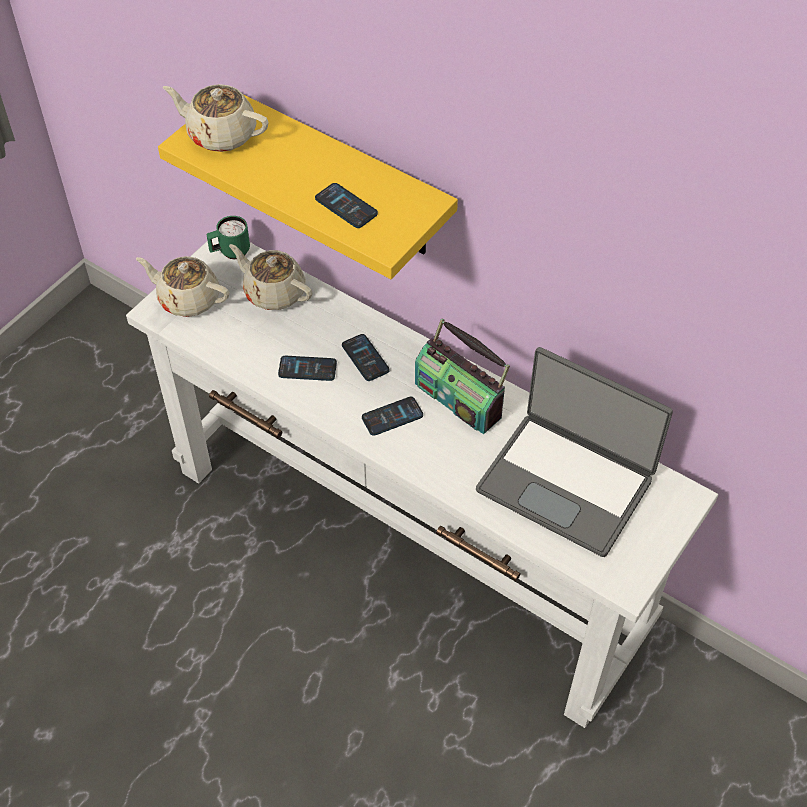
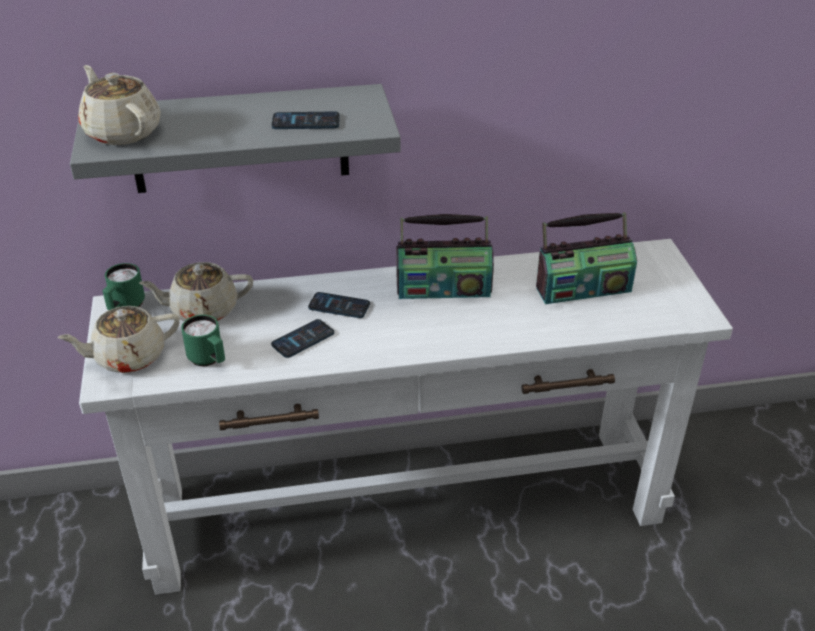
camera: 45 degrees left, 15 degrees down
yellow shelf [158,94,458,279] -> grey shelf [70,84,401,193]
beige teapot [163,84,269,152] -> beige teapot turned 75 degrees clockwise [78,65,161,145]
phone [362,397,423,436] -> none
laptop [476,347,673,557] -> radio [536,212,637,304]
none -> green mug [181,315,225,366]

